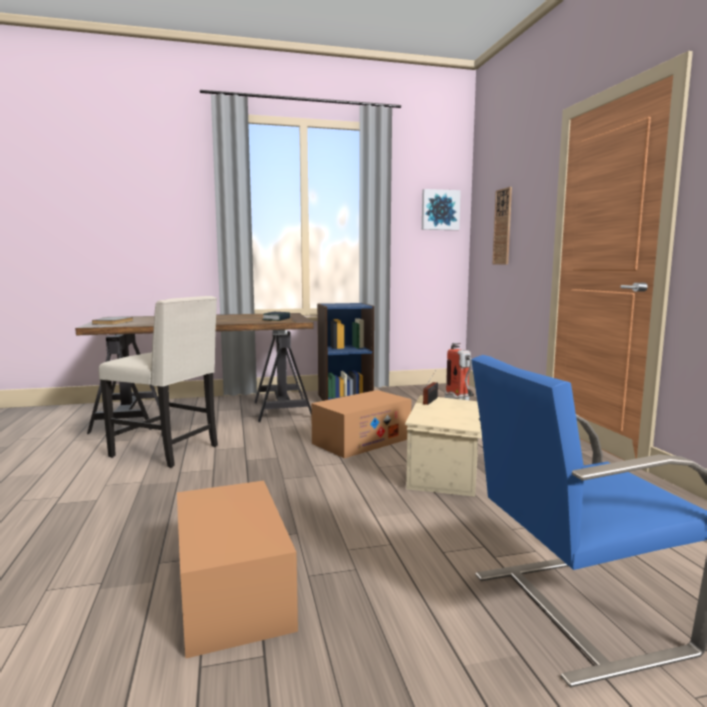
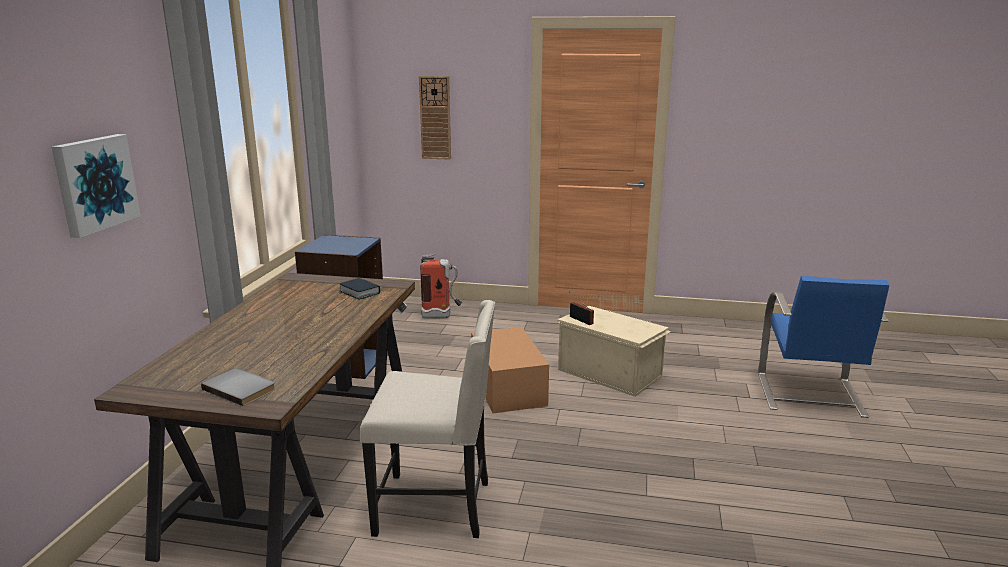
camera: 65 degrees left, 10 degrees up
beige chair [99,296,218,468] -> beige chair turned 45 degrees clockwise [360,300,495,538]
cardboard box [177,481,298,659] -> none
picture [422,189,461,230] -> picture moved to [51,134,141,238]

